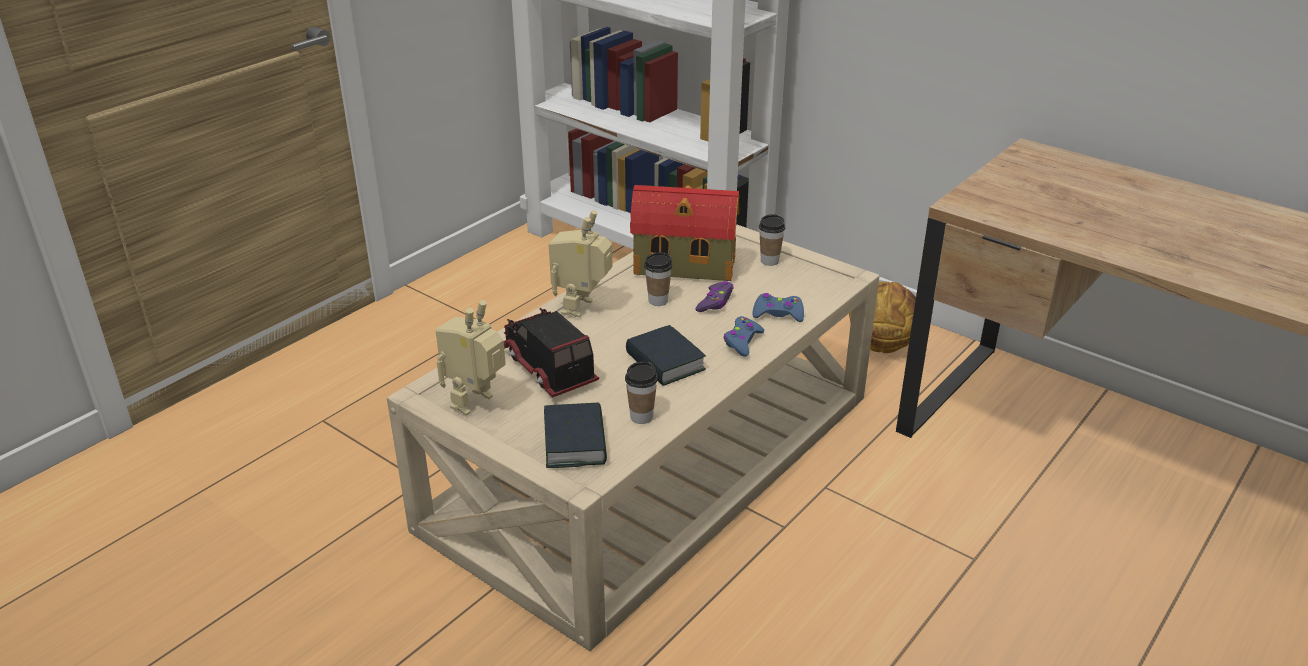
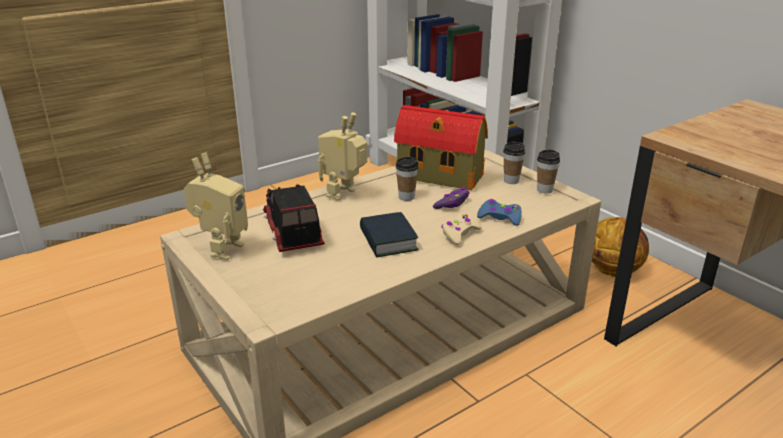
camera: 15 degrees right, 5 degrees down
toy robot [436,300,506,416] -> toy robot turned 150 degrees clockwise [184,152,248,260]
book [544,402,607,468] -> none
cup [625,362,658,424] -> cup moved to [537,150,560,194]
blue game controller [723,316,764,357] -> beige game controller [441,213,482,245]

